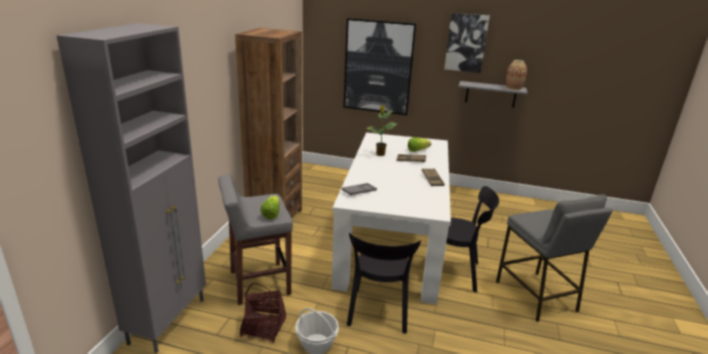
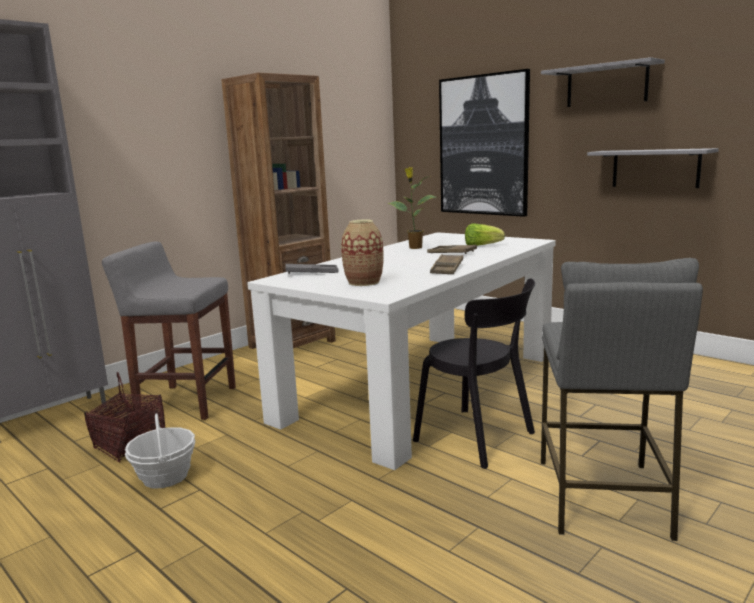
camera: 30 degrees right, 10 degrees down
lettuce [260,195,280,219] -> none
black chair [347,233,421,334] -> none
picture [444,13,490,73] -> grey shelf [541,57,665,107]
vase [506,60,527,90] -> vase moved to [341,219,384,286]

